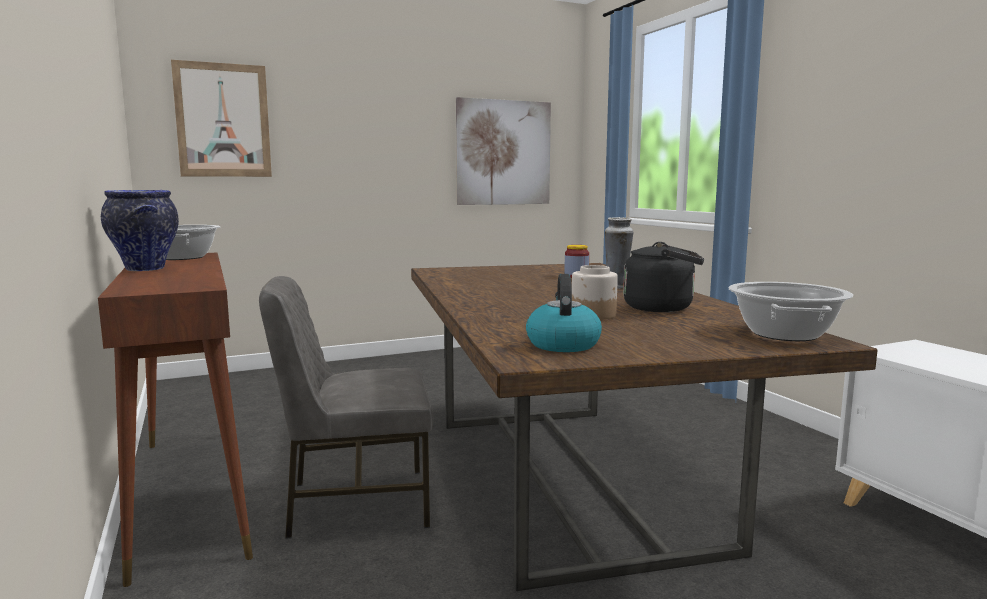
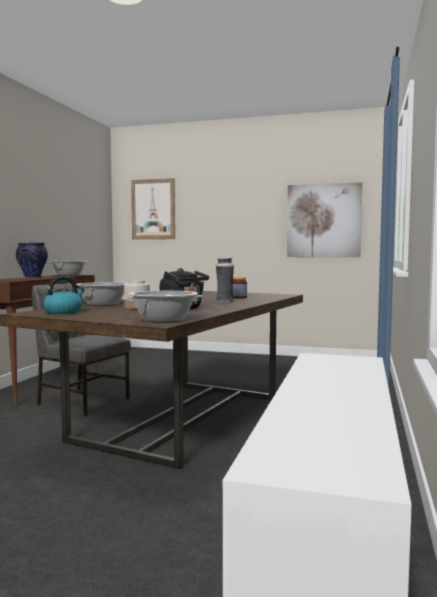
camera: 40 degrees right, 5 degrees down
none -> cooking pot [76,282,127,306]

